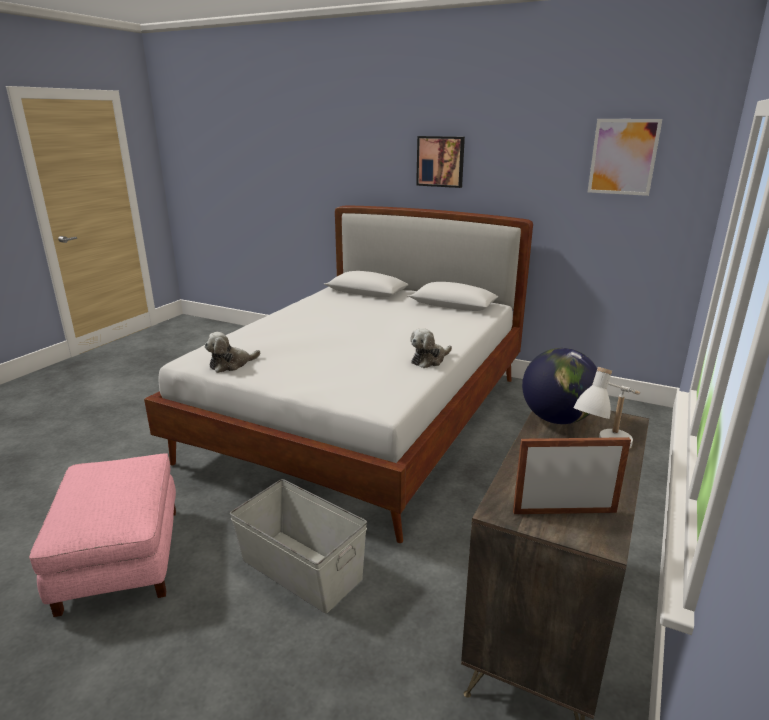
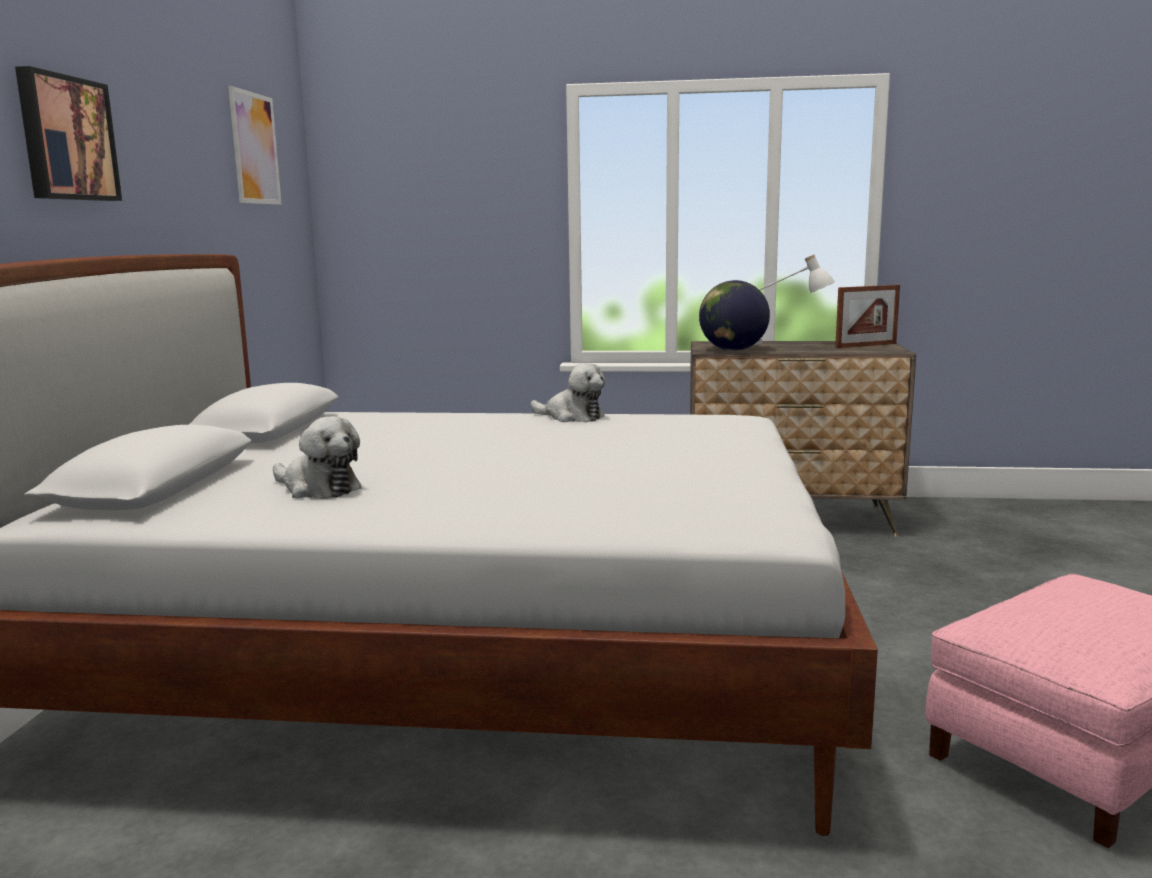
camera: 110 degrees left, 10 degrees down
plush toy [205,332,260,373] -> plush toy moved to [273,416,362,499]
grey storage box [230,479,367,613] -> none
picture frame [513,437,631,514] -> picture frame turned 90 degrees counterclockwise [835,285,900,348]

